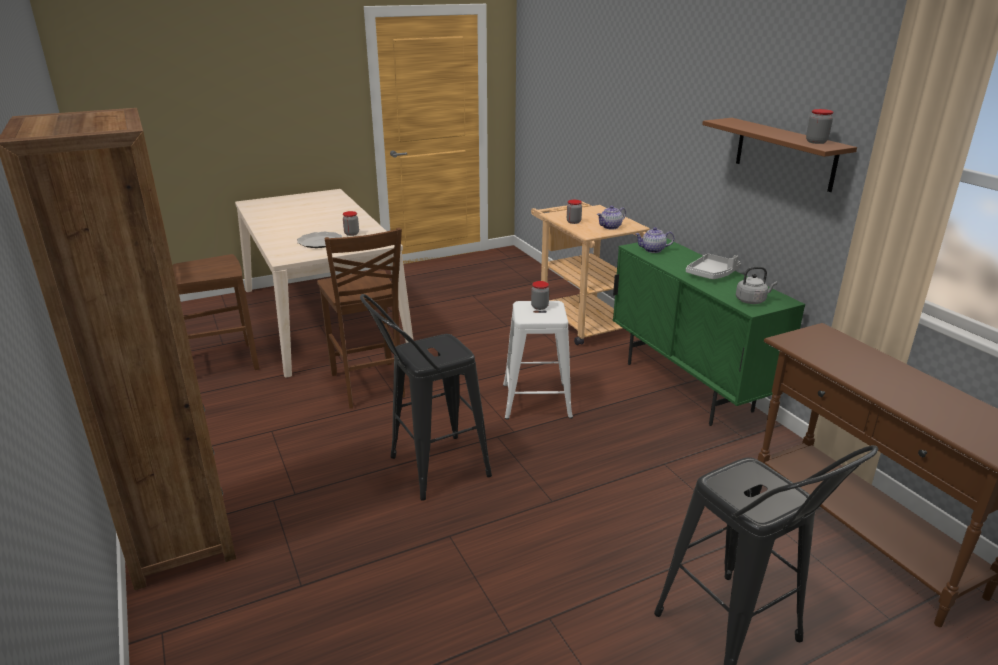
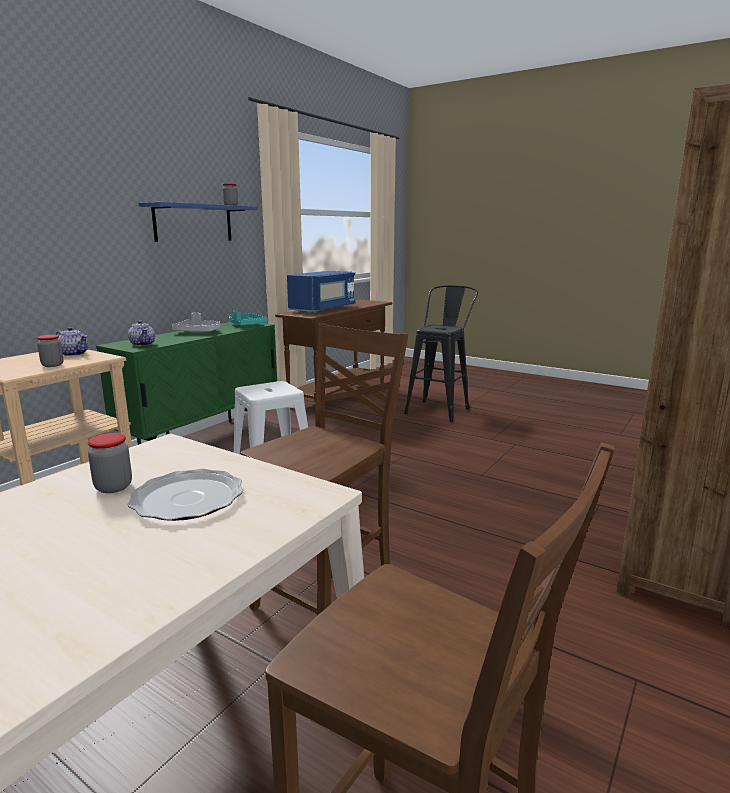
camera: 120 degrees left, 10 degrees down
black stool [360,294,492,501] -> none
jar [531,281,549,310] -> none
brown shelf [702,118,857,192] -> blue shelf [139,202,258,242]
grey kettle [736,267,778,304] -> turquoise tray [229,311,267,326]
none -> blue microwave [287,271,355,313]

